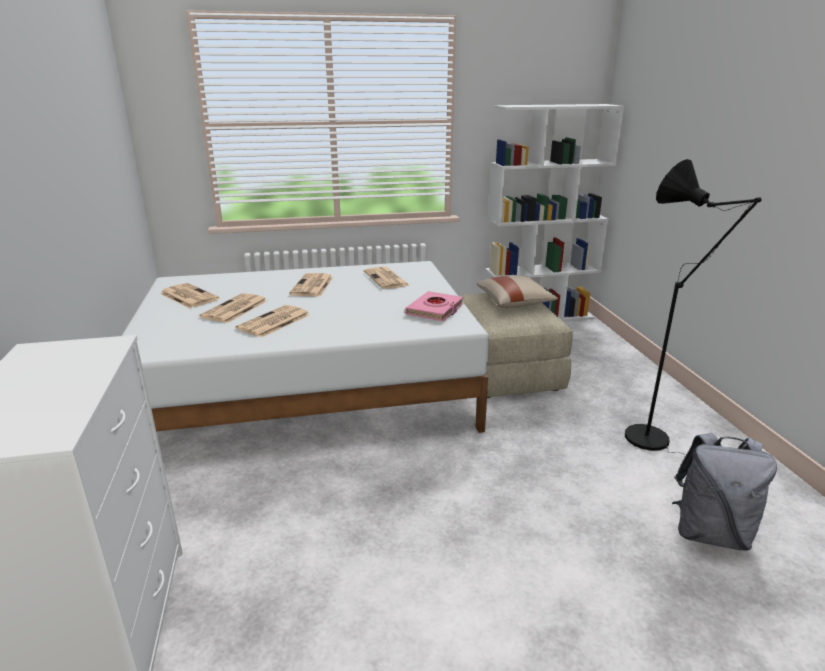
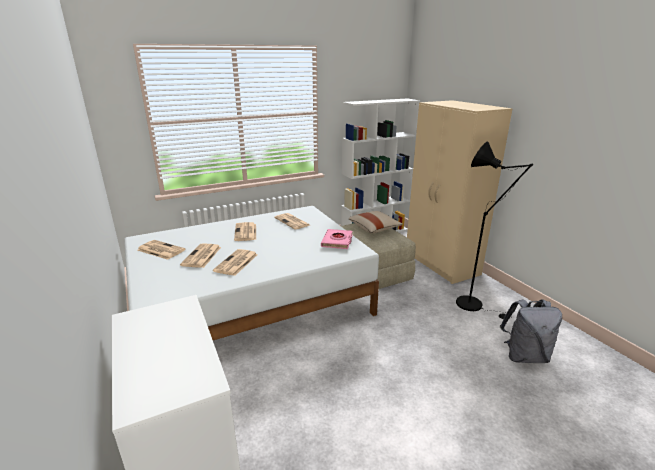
camera: 15 degrees left, 0 degrees up
none -> beige wardrobe [407,100,513,284]

